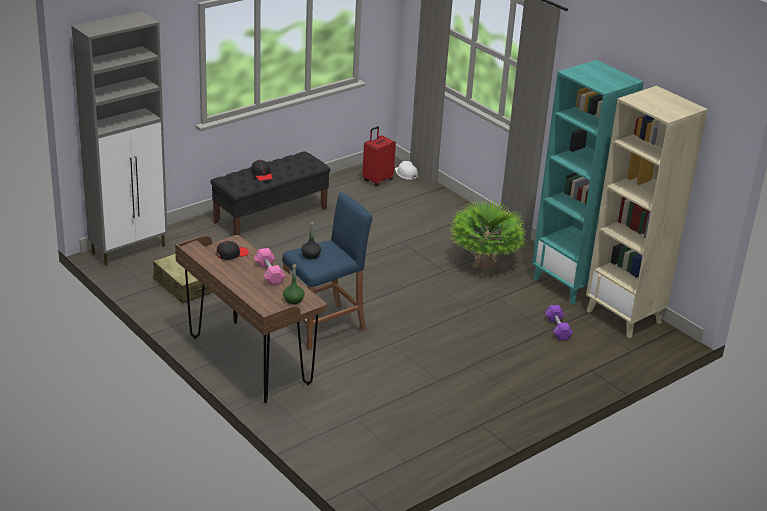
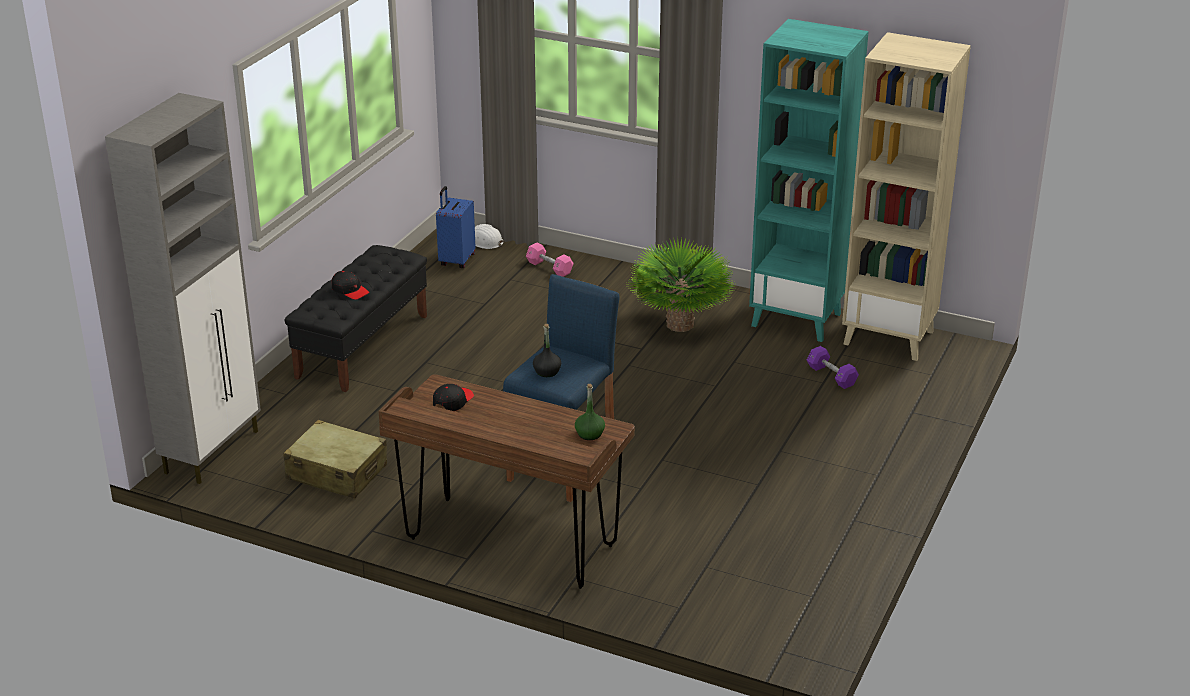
camera: 25 degrees left, 0 degrees up
pink dumbbell [254,248,285,285] -> pink dumbbell moved to [526,243,574,277]
red suitcase [362,126,396,186] -> blue suitcase [436,186,475,268]

